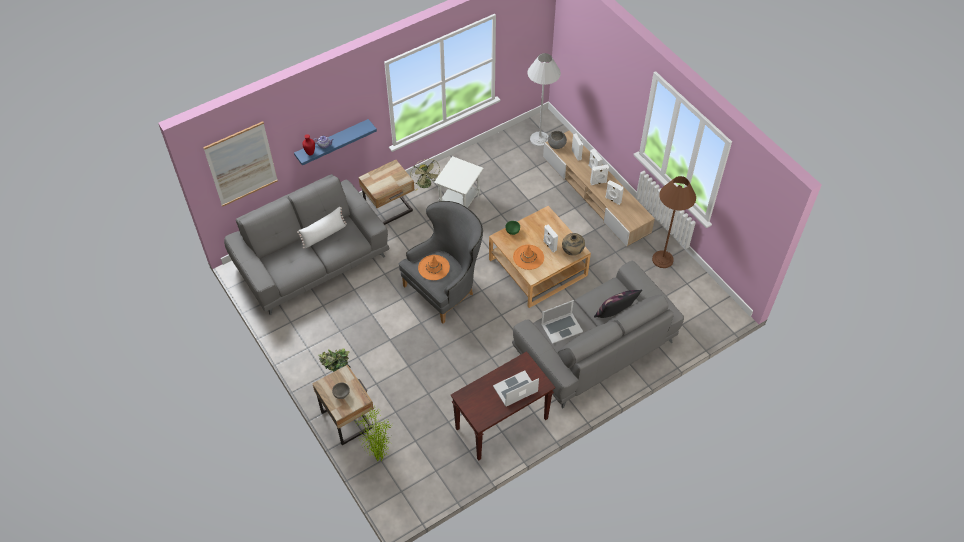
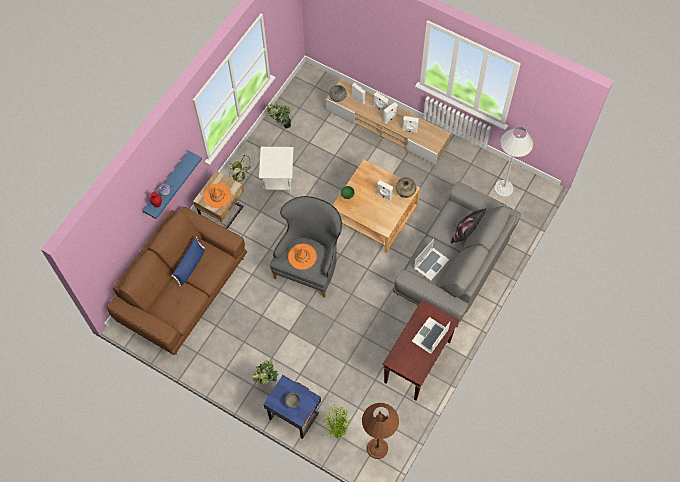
camera: 25 degrees left, 10 degrees up
picture [203,121,278,207] -> none
grey sofa [224,174,389,315] -> brown sofa [107,207,247,355]
white pillow [297,207,347,249] -> blue pillow [171,237,205,286]
beige nightstand [312,364,374,445] -> blue nightstand [263,375,321,439]
orange hat [513,245,544,270] -> orange hat moved to [204,183,232,208]
white floor lamp [527,53,561,147] -> white floor lamp moved to [494,126,533,197]
brown floor lamp [652,176,696,268] -> brown floor lamp moved to [362,403,399,459]
none -> potted plant [267,103,292,129]

